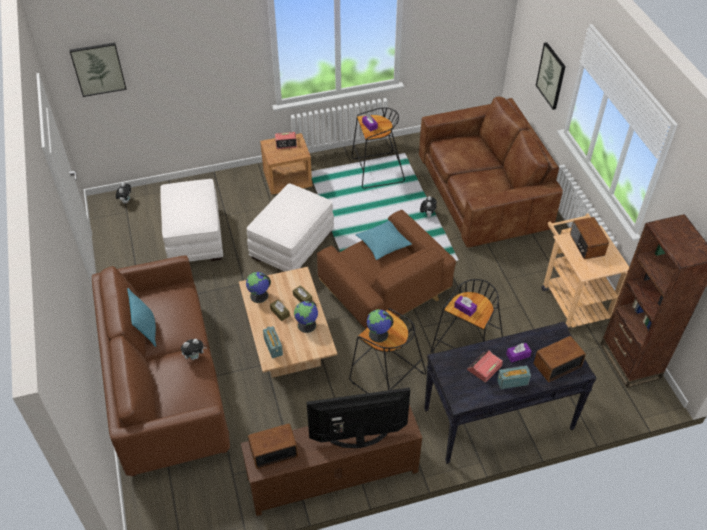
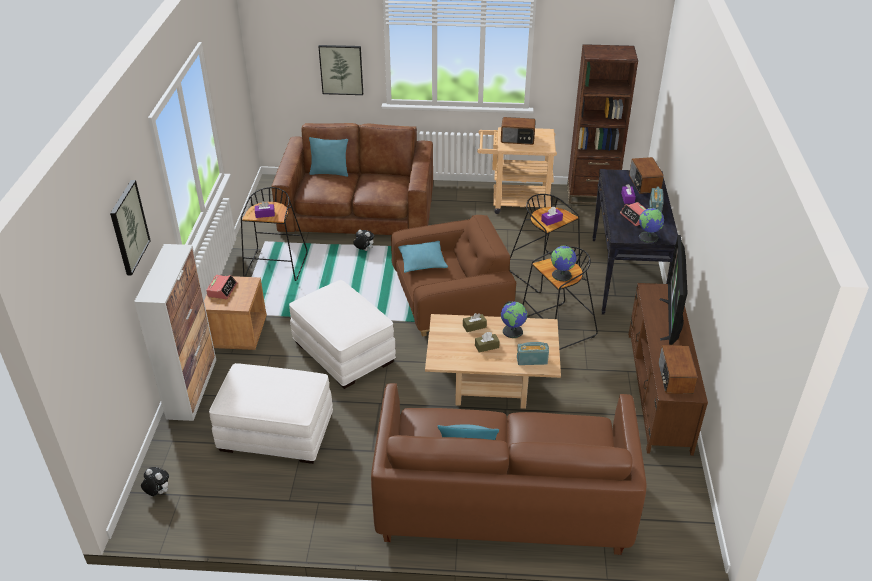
camera: 70 degrees left, 10 degrees down
picture [70,42,127,97] -> picture moved to [110,180,151,275]
plush toy [181,339,207,360] -> none
globe [246,272,271,303] -> globe moved to [639,207,664,243]
none -> cabinet [134,244,216,421]
none -> turquoise pillow [309,137,348,177]

